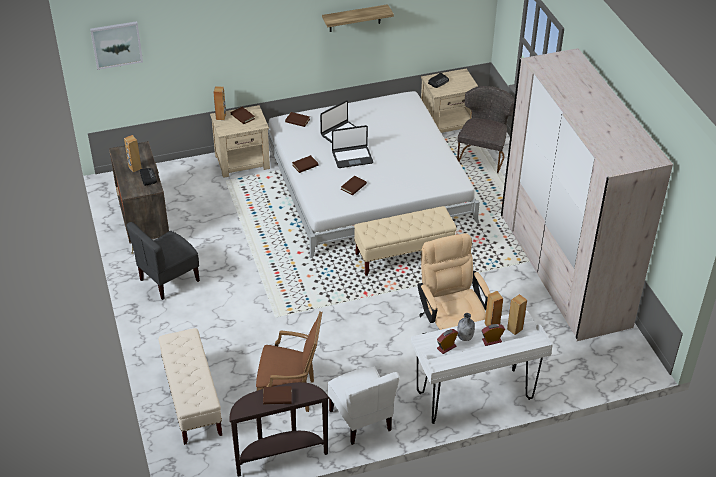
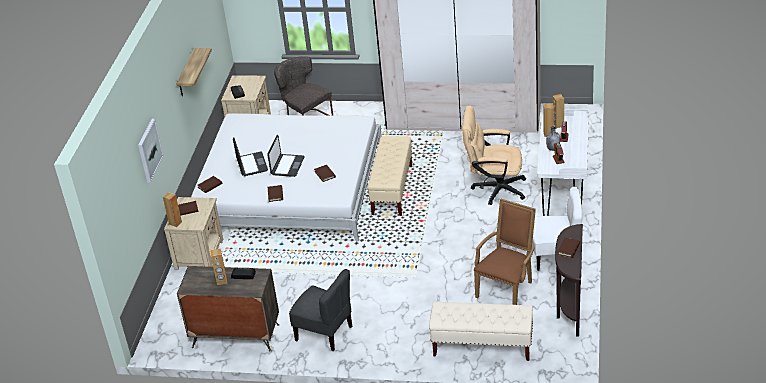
camera: 60 degrees left, 5 degrees down
picture [90,21,143,70] -> picture moved to [138,119,164,183]
grey chair [126,222,200,300] -> grey chair turned 45 degrees counterclockwise [289,269,352,351]

